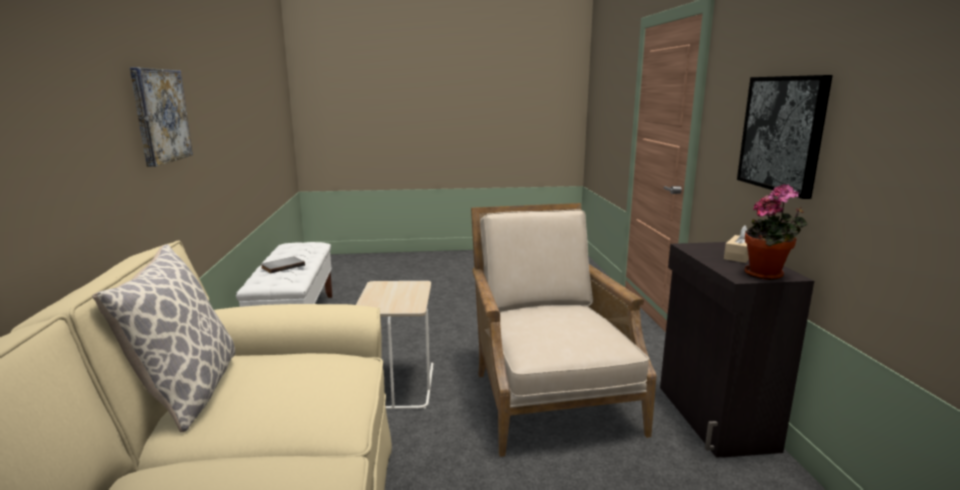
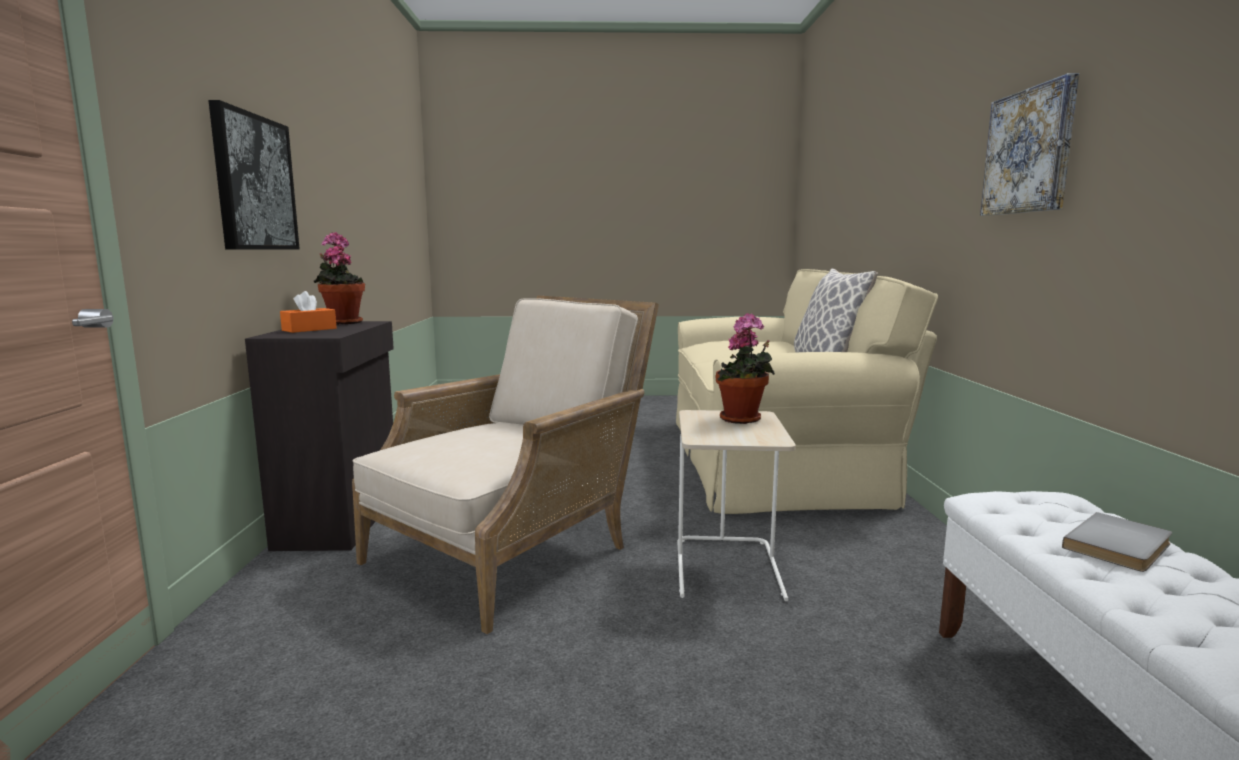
camera: 175 degrees left, 5 degrees down
beige armchair [471,203,656,457] -> beige armchair turned 135 degrees counterclockwise [352,295,659,634]
beige tissue box [724,225,749,263] -> orange tissue box [280,291,337,333]
none -> potted plant [715,313,775,424]

